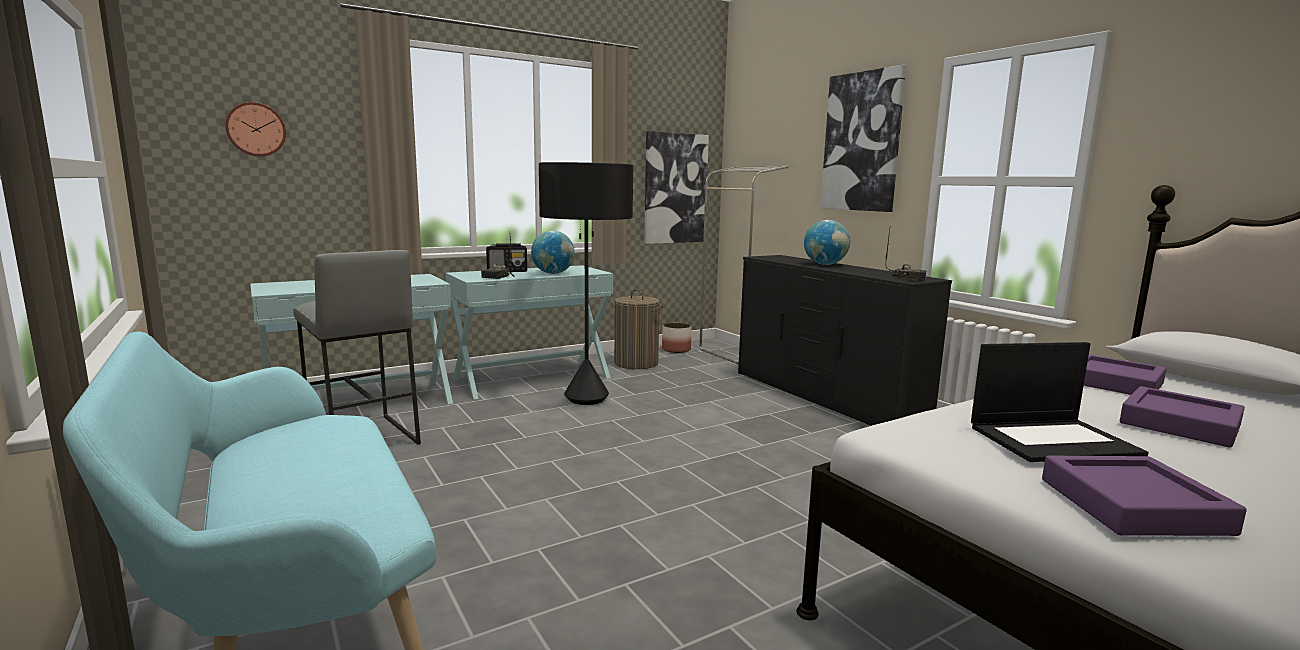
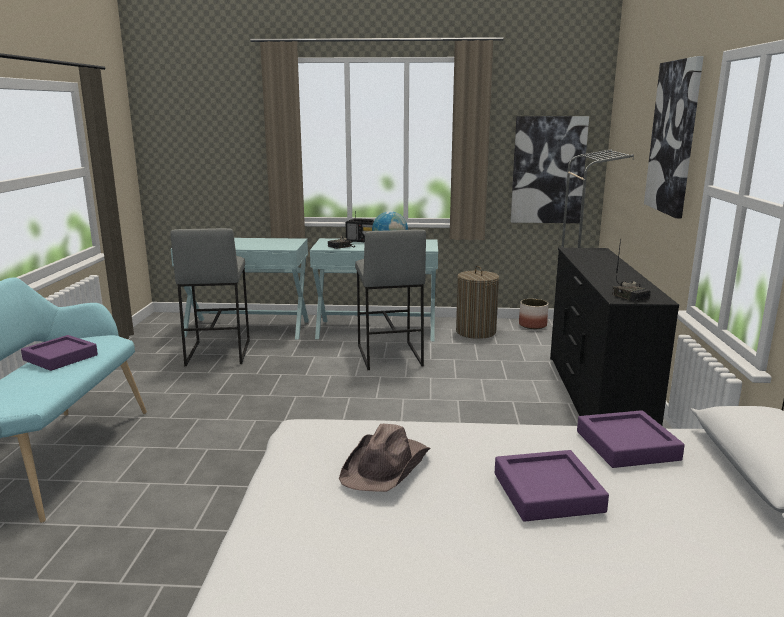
camera: 35 degrees right, 5 degrees up
wall clock [225,102,286,157] -> none
black floor lamp [539,162,633,405] -> grey stool [355,229,426,370]
globe [804,220,850,265] -> none
laptop [971,342,1149,462] -> brown hat [339,424,431,492]
purple tray [1042,456,1247,536] -> purple tray moved to [21,335,98,371]

